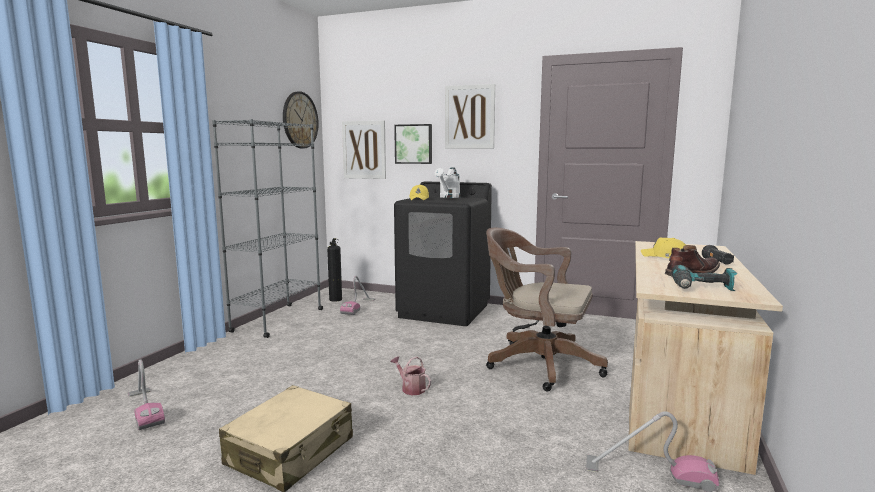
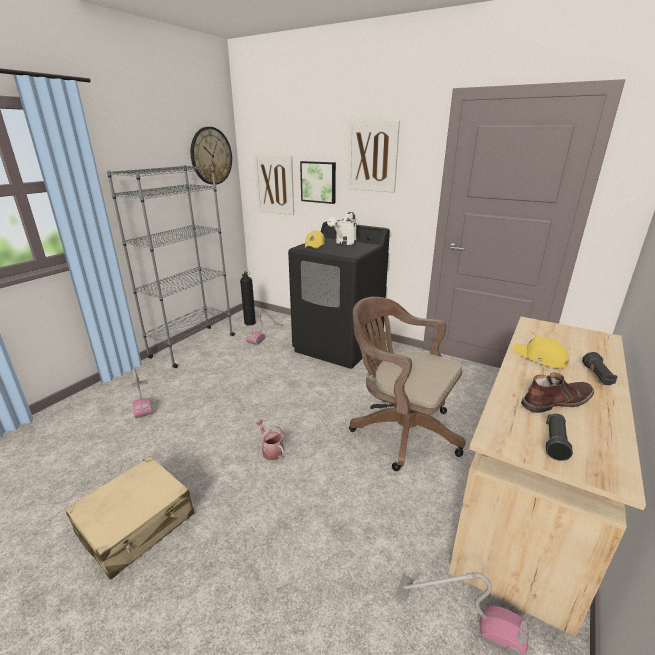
camera: 10 degrees right, 15 degrees up
vacuum cleaner [128,359,165,430] -> vacuum cleaner moved to [132,368,153,418]
power drill [671,265,737,291] -> black flashlight [546,414,573,461]

